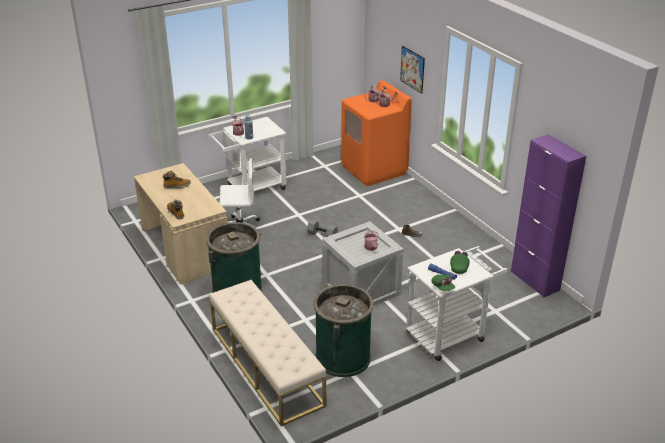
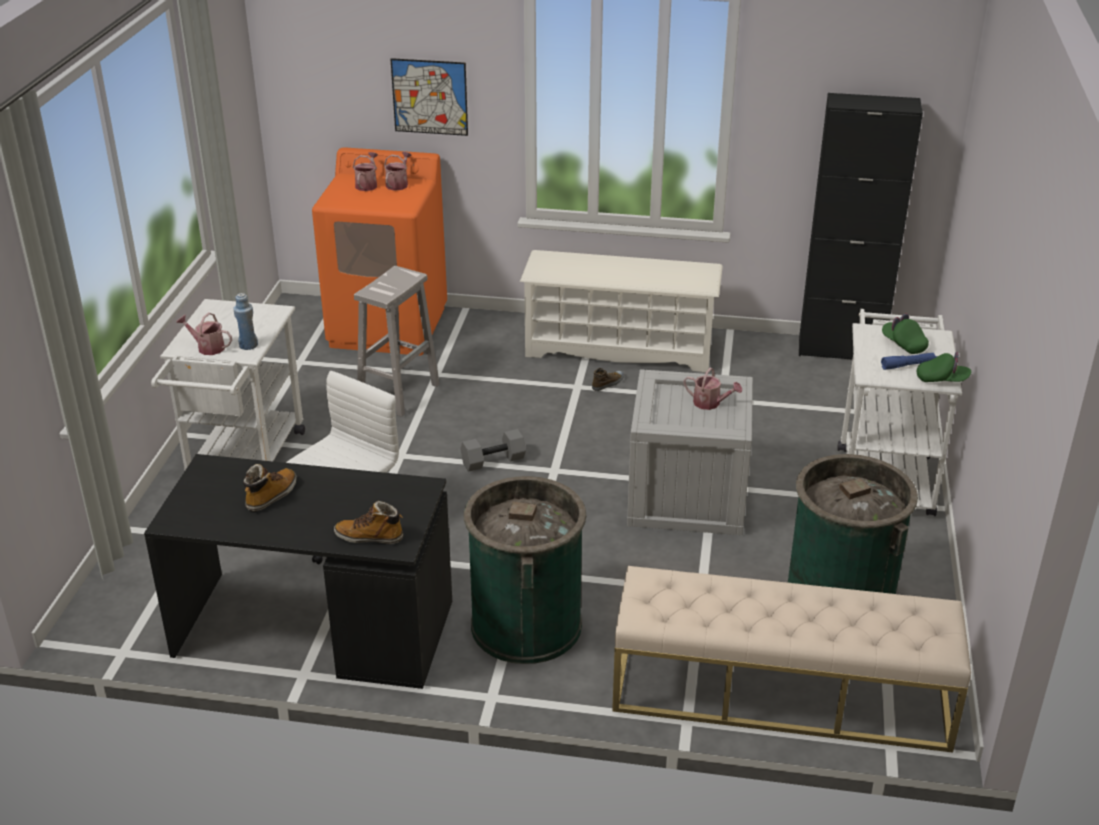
camera: 50 degrees left, 0 degrees up
beige desk [134,163,228,285] -> black desk [144,454,452,689]
purple cabinet [511,134,586,298] -> black cabinet [799,93,923,360]
none -> white stool [354,266,440,417]
none -> white shoe rack [520,250,723,372]

